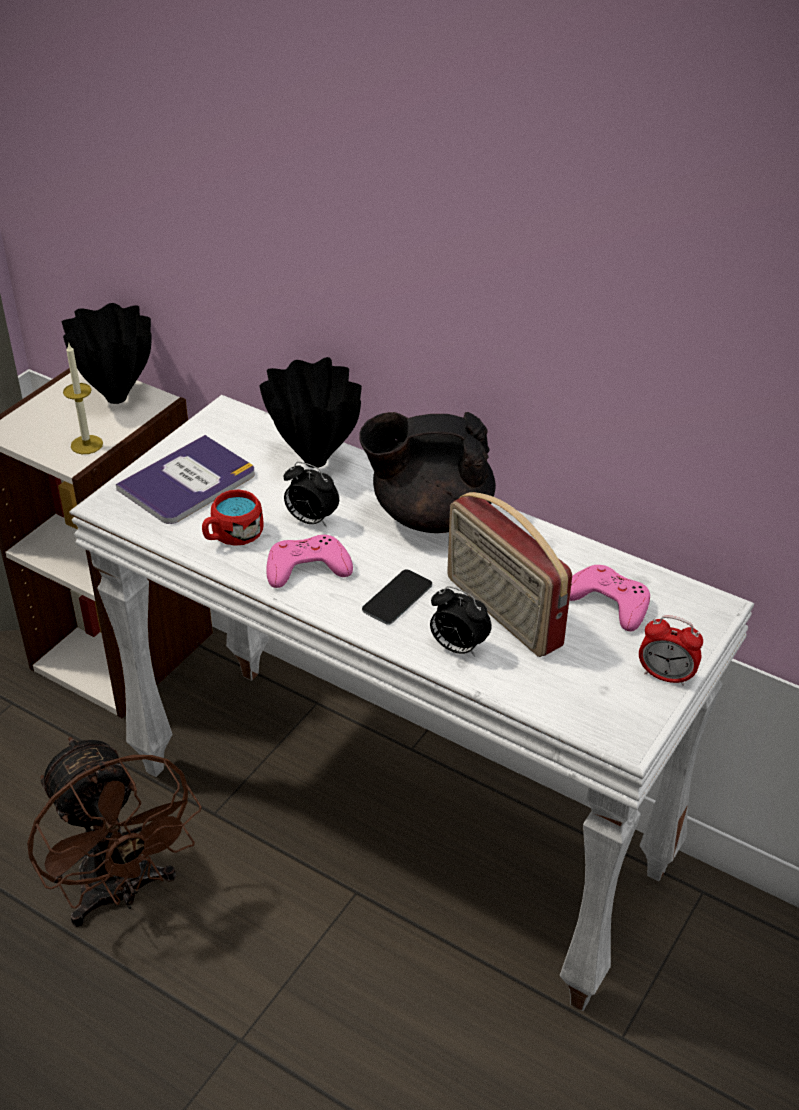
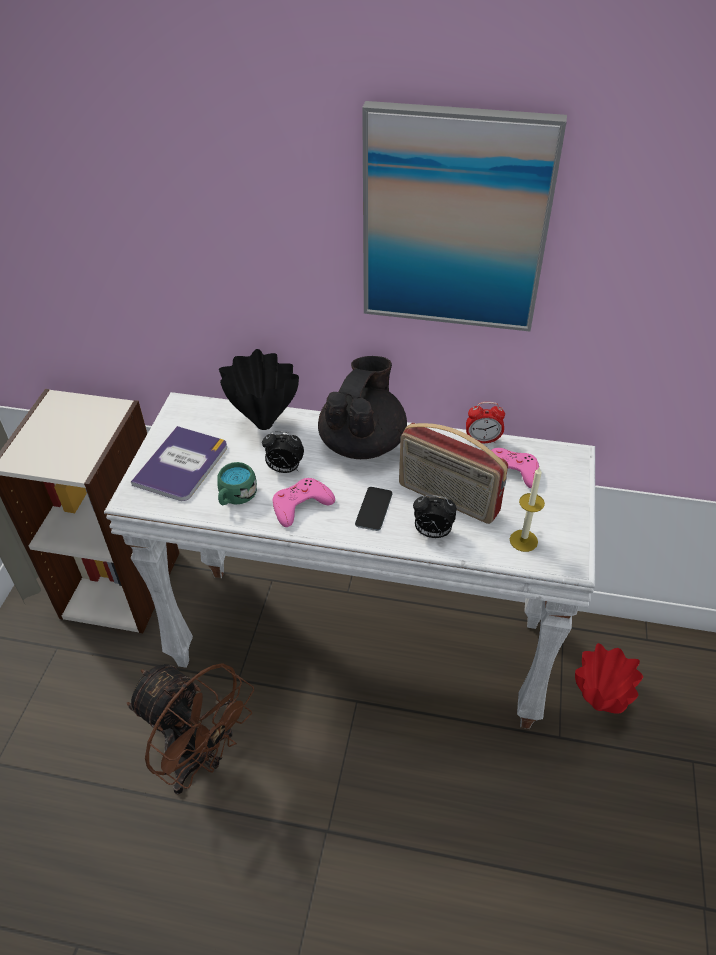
camera: 20 degrees left, 5 degrees up
black vase [62,303,151,404] -> none
candle [63,342,103,454] -> candle moved to [510,467,545,552]
red mug [202,489,263,546] -> green mug [217,462,257,505]
black teapot [359,412,496,533] -> black teapot turned 135 degrees clockwise [318,356,407,459]
alarm clock [639,615,703,686] -> alarm clock moved to [466,402,505,443]
none -> picture [362,101,567,331]
none -> red vase [575,643,643,714]

